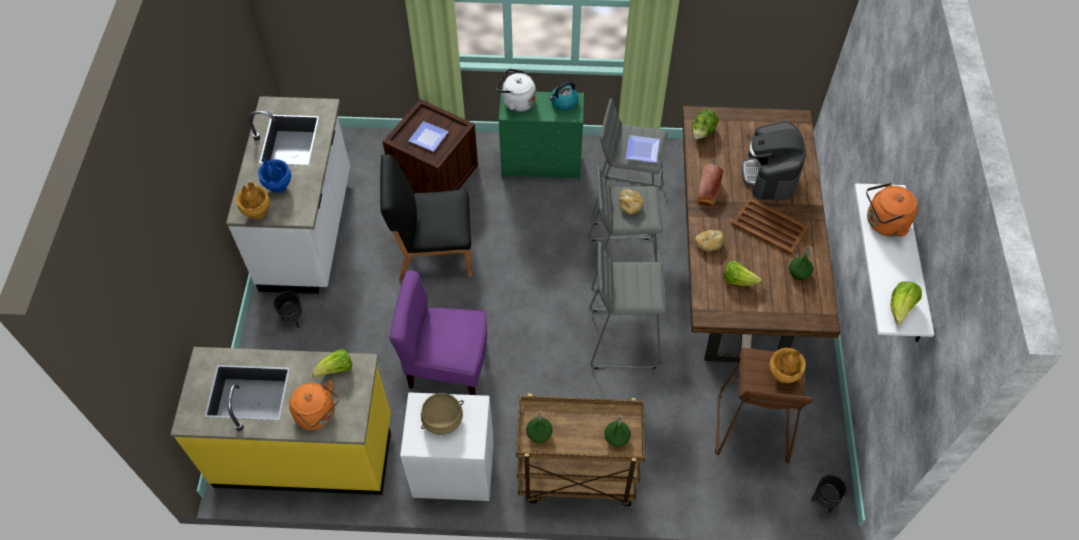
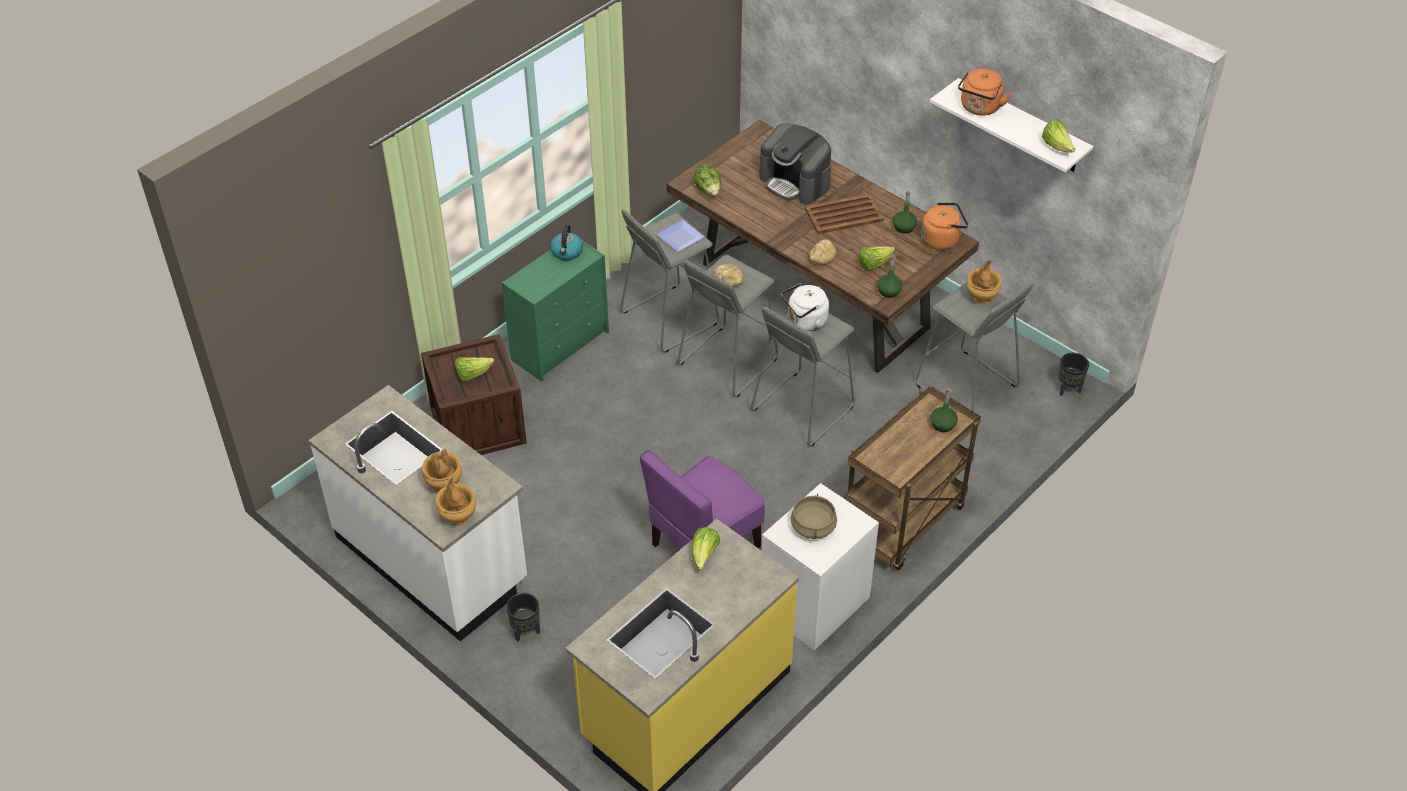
camera: 50 degrees left, 10 degrees down
blue vase [258,159,291,193] -> brown vase [422,449,462,492]
orange kettle [289,380,339,430] -> orange kettle moved to [921,202,968,250]
black chair [380,155,472,281] -> none
plate [408,121,449,152] -> lettuce [455,357,494,382]
white kettle [496,69,536,112] -> white kettle moved to [781,283,829,331]
green bottle [526,411,553,443] -> green bottle moved to [877,254,902,298]
bread [697,164,723,206] -> none
brown stool [715,348,813,464] -> grey stool [916,282,1033,412]

